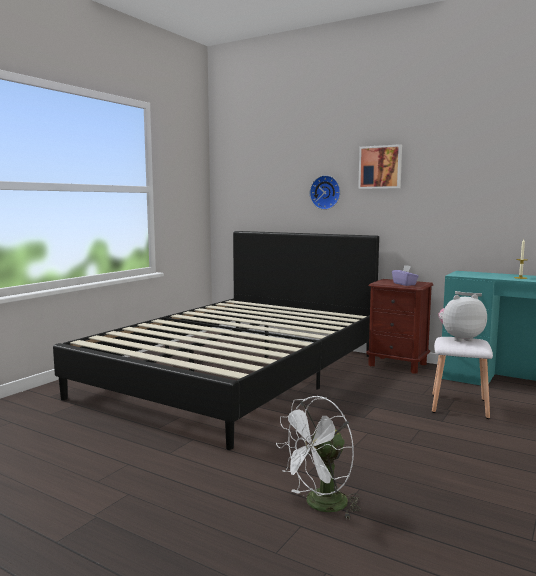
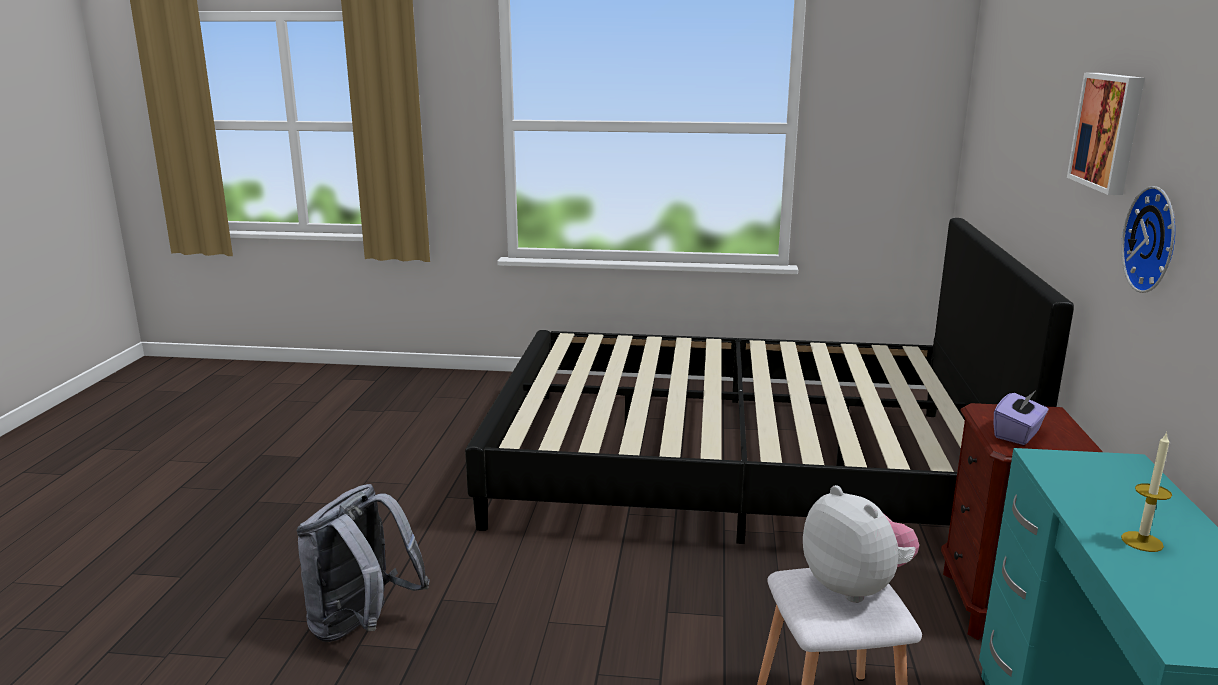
camera: 65 degrees right, 10 degrees up
white fan [276,396,361,520] -> grey backpack [297,484,430,642]
wall clock [310,175,340,210] -> wall clock moved to [1121,186,1175,293]

